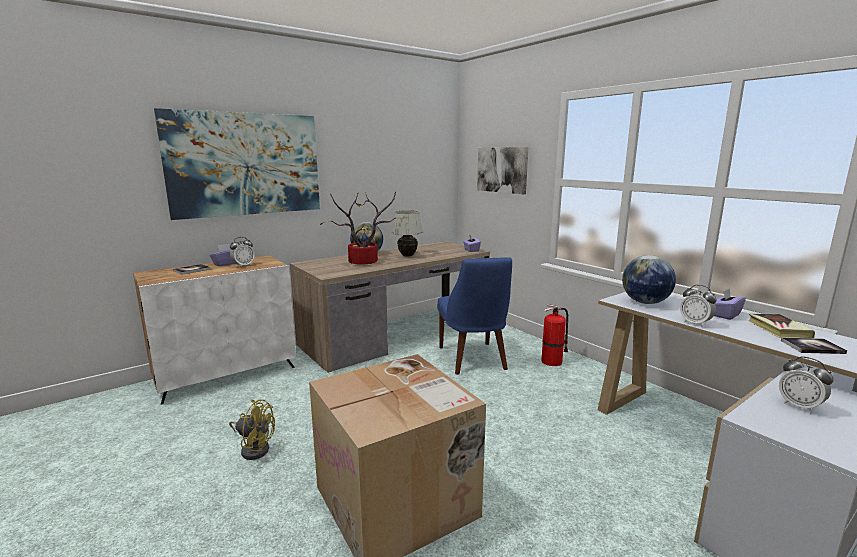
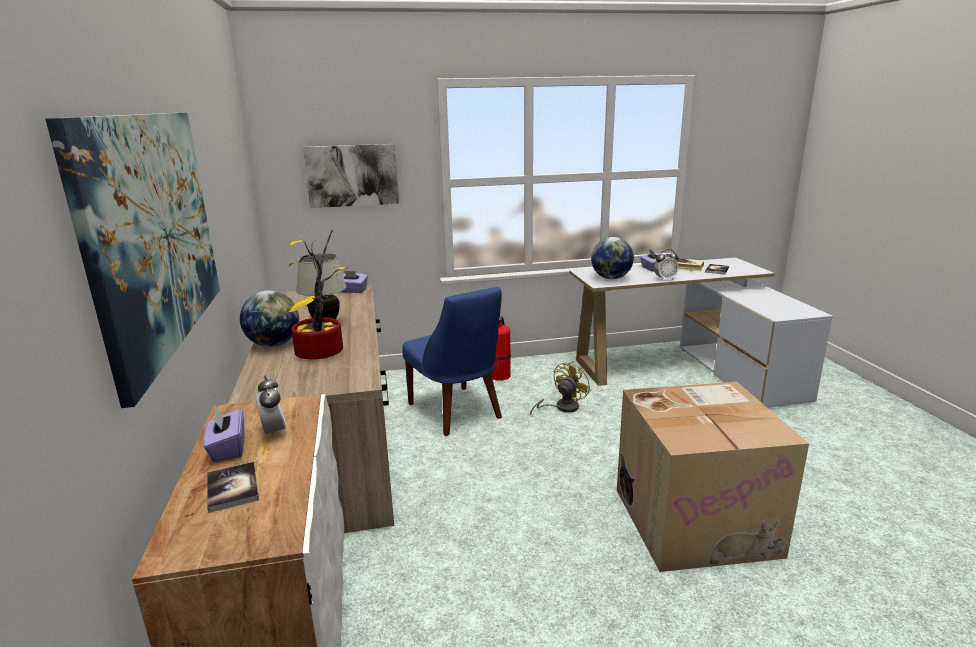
camera: 65 degrees left, 5 degrees up
yellow fan [229,399,275,460] -> yellow fan moved to [530,361,591,415]
blue chair [438,257,512,375] -> blue chair turned 45 degrees clockwise [402,287,502,436]
alarm clock [779,357,834,413] -> none

